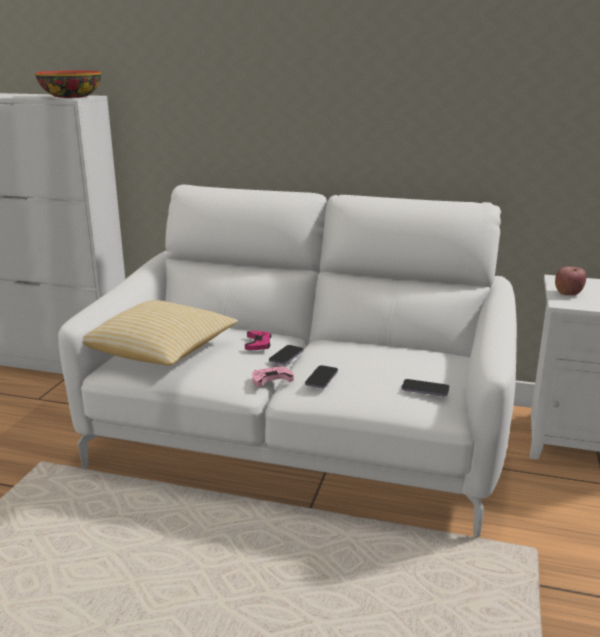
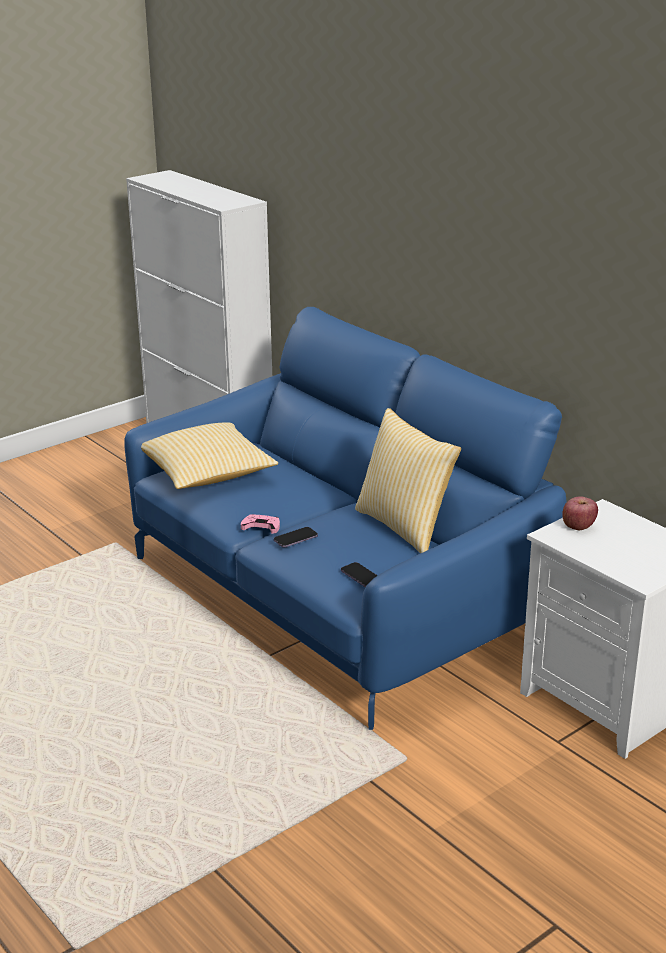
camera: 35 degrees right, 5 degrees up
bowl [35,71,101,98] -> none
white sofa [58,185,517,538] -> blue sofa [124,307,566,730]
pink game controller [245,331,271,350] -> none
phone [269,345,304,365] -> none
none -> pillow [355,408,461,553]

